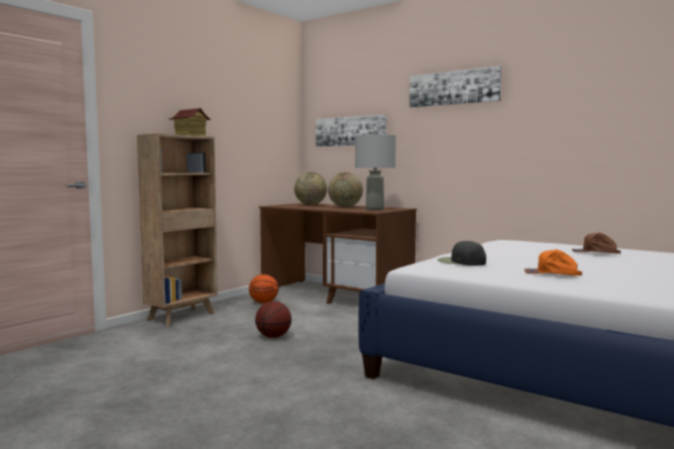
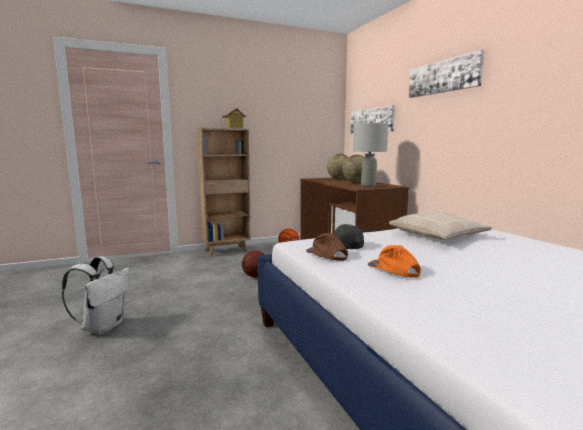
camera: 30 degrees right, 5 degrees up
brown cap [572,232,621,254] -> brown cap moved to [306,233,348,261]
none -> white backpack [62,256,130,334]
none -> beige pillow [389,211,492,240]

